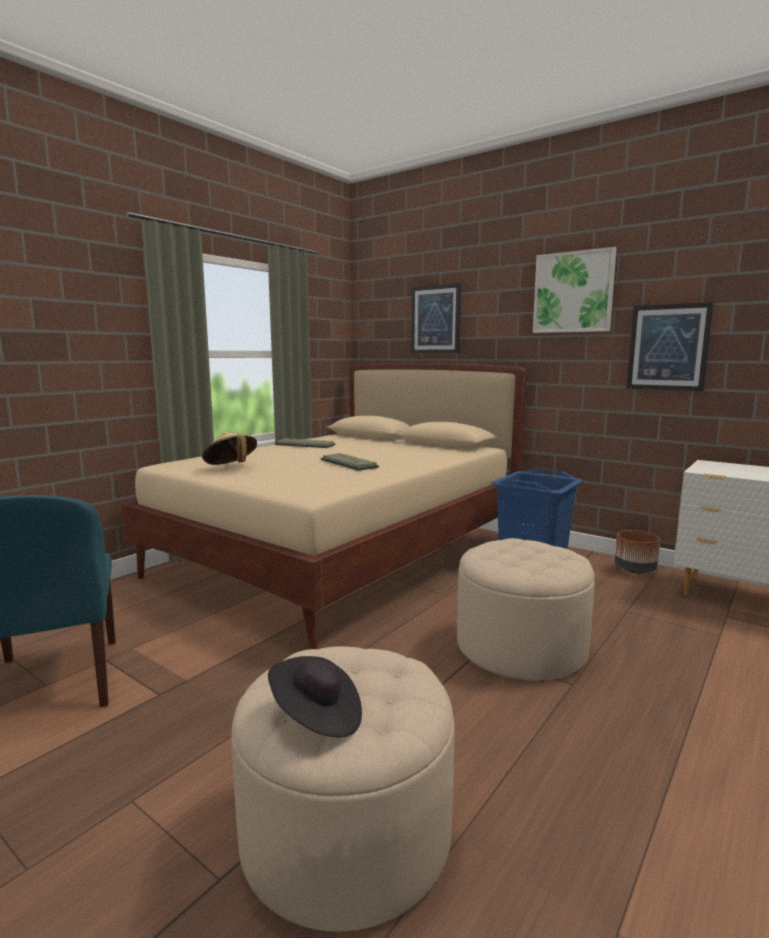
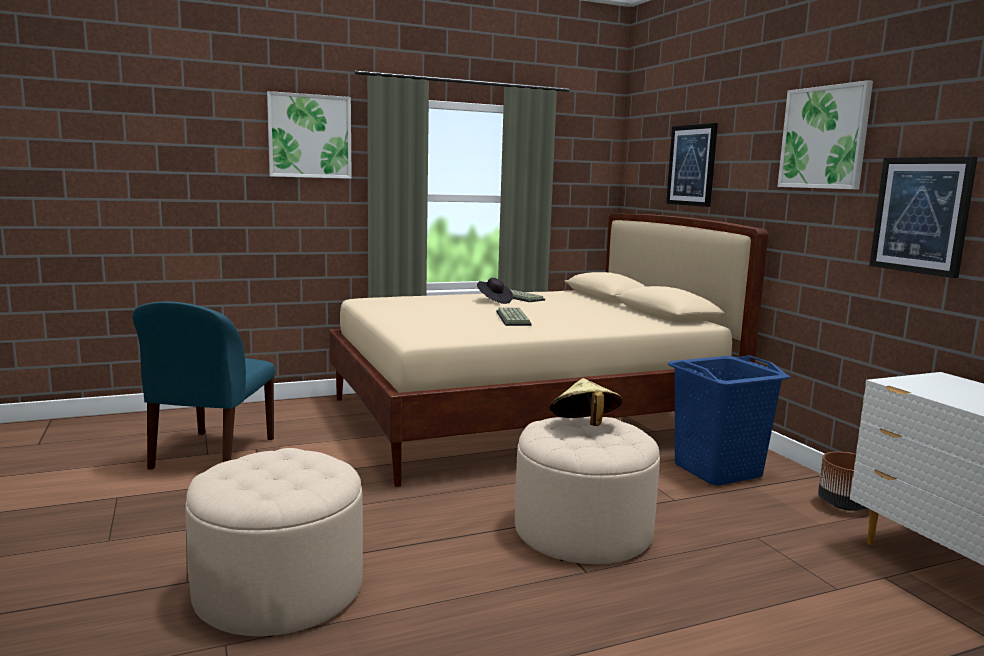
camera: 30 degrees right, 0 degrees up
beige hat [202,432,257,465] -> beige hat moved to [549,378,622,426]
black hat [268,656,362,737] -> black hat moved to [477,278,513,304]
none -> picture [267,91,352,179]

